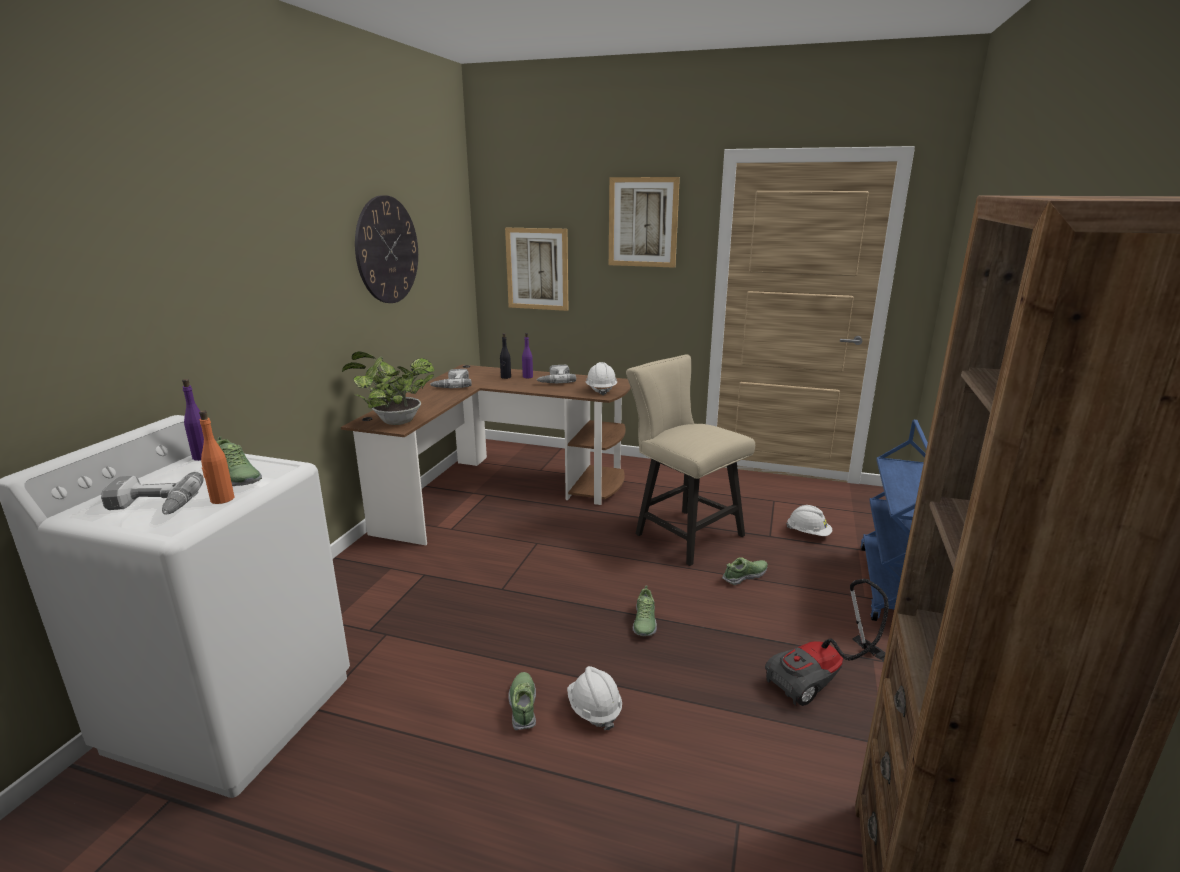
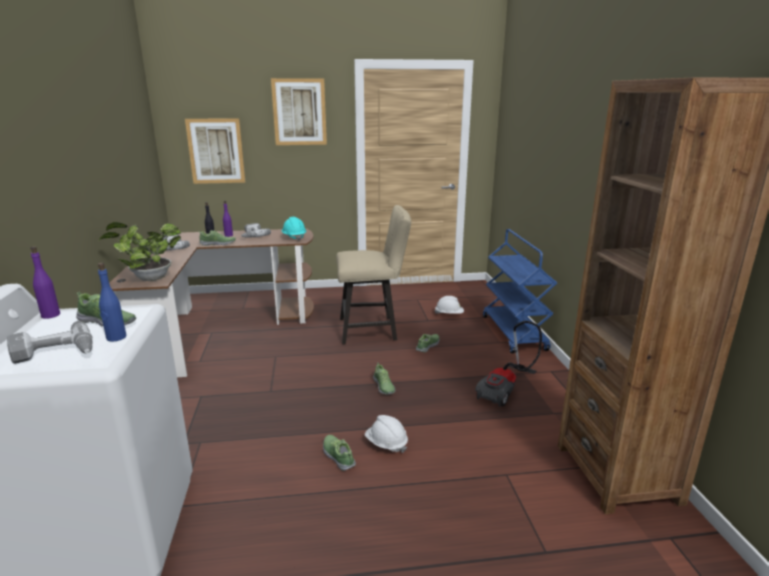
camera: 25 degrees left, 0 degrees up
orange bottle [199,411,235,504] -> blue bottle [98,263,126,342]
wall clock [355,195,418,303] -> none
white hard hat [586,362,617,395] -> turquoise hard hat [282,217,306,241]
beige chair [626,354,755,566] -> beige chair turned 150 degrees clockwise [336,205,411,345]
none -> shoe [198,230,236,246]

